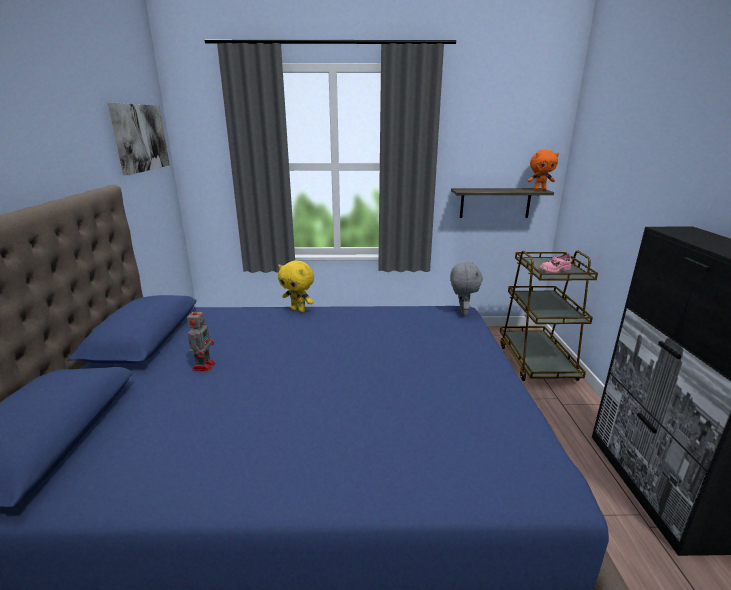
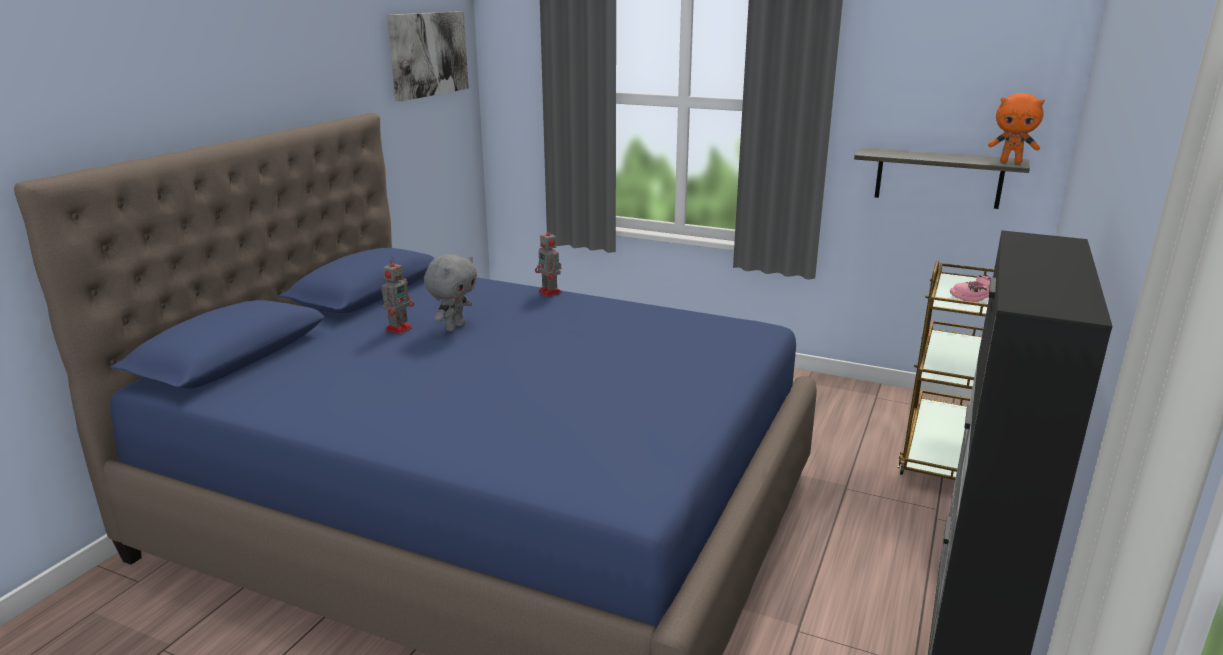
camera: 25 degrees right, 0 degrees up
yellow plush toy [278,260,314,312] -> toy robot [535,227,562,297]
grey plush toy [450,262,483,315] -> grey plush toy moved to [424,254,477,331]

